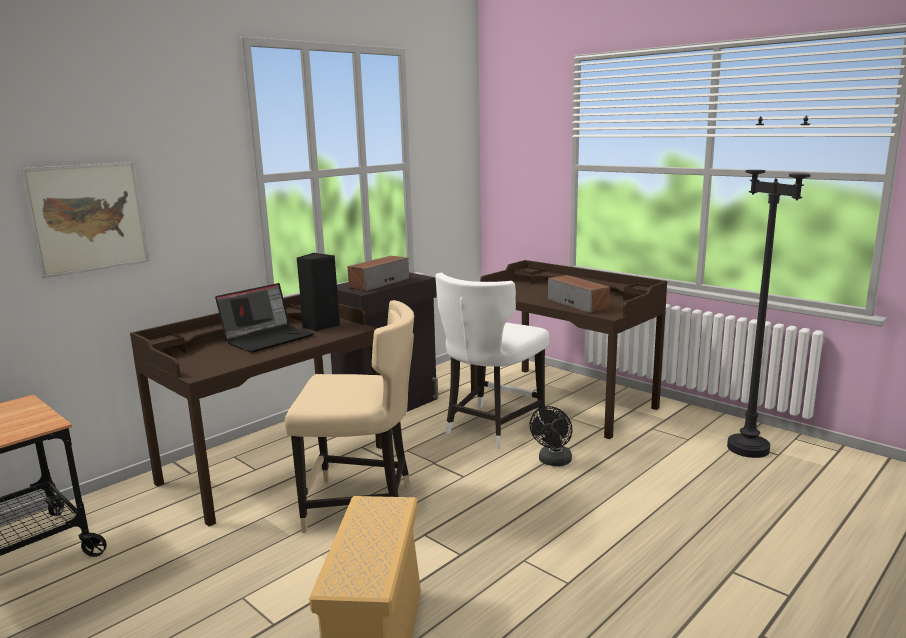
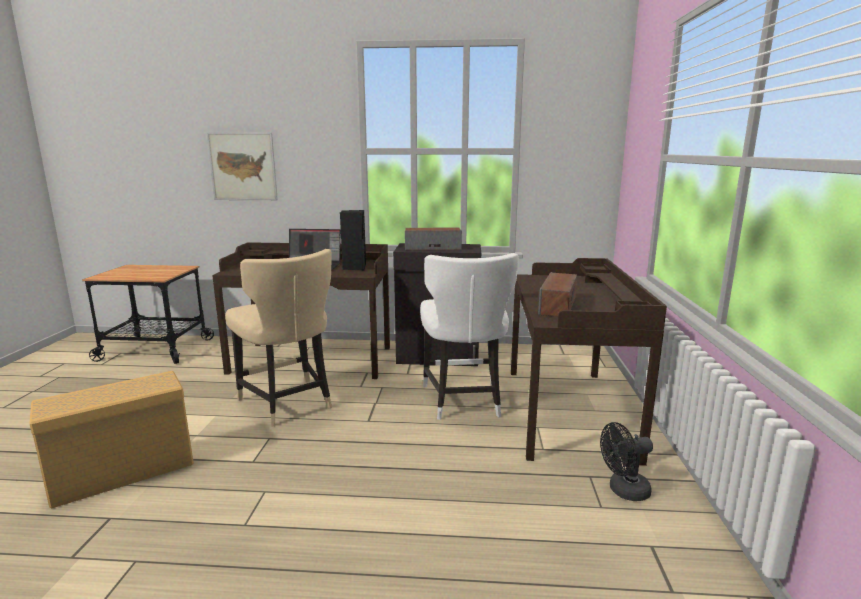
camera: 50 degrees right, 0 degrees up
white chair [435,272,550,449] -> white chair turned 90 degrees counterclockwise [420,253,519,420]
black fan [529,406,572,466] -> black fan moved to [600,422,653,501]
black floor lamp [727,115,811,458] -> none

